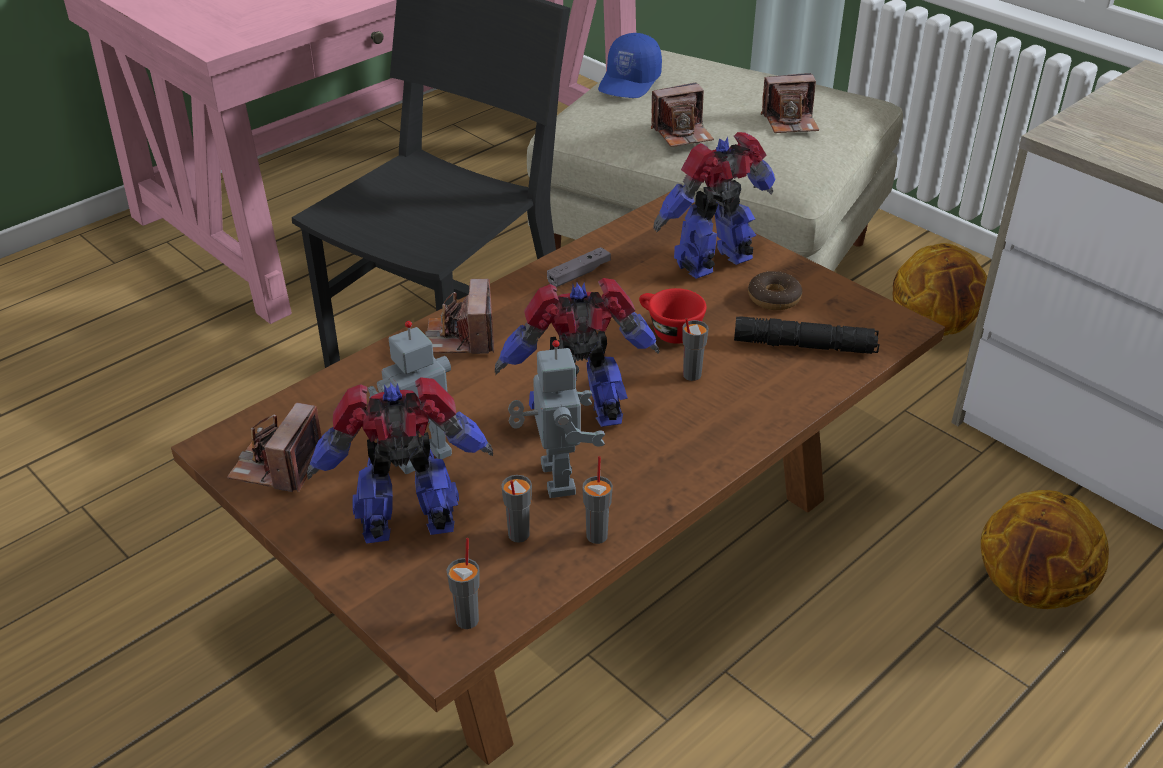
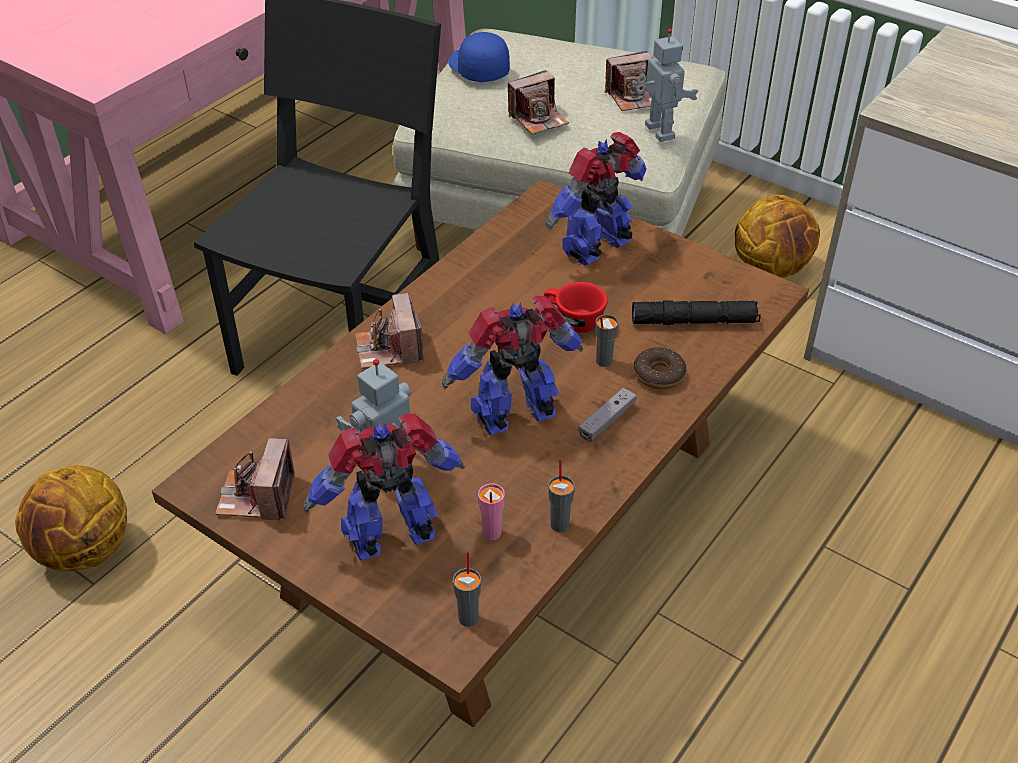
camera: 10 degrees left, 5 degrees up
grey cup [501,475,532,543] -> pink cup [478,484,505,540]
toy robot [508,340,605,498] -> toy robot moved to [636,29,698,142]
grey game controller [547,247,611,287] -> grey game controller moved to [579,388,636,442]
blue cap [598,33,662,98] -> blue cap turned 135 degrees clockwise [448,32,510,82]
donut [748,271,802,310] -> donut moved to [634,347,686,389]
basketball [981,490,1109,609] -> basketball moved to [15,465,127,571]

